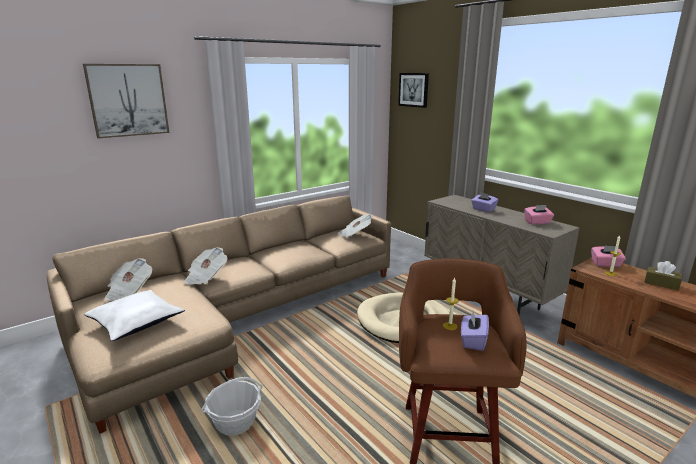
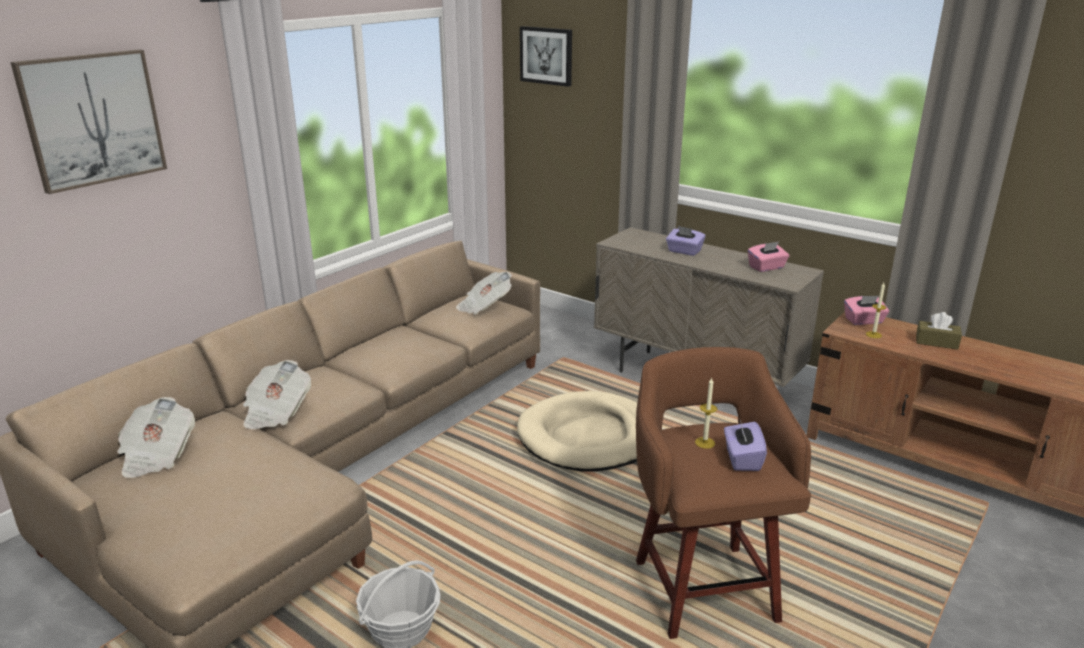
camera: 15 degrees left, 5 degrees up
white pillow [84,290,185,341] -> none

